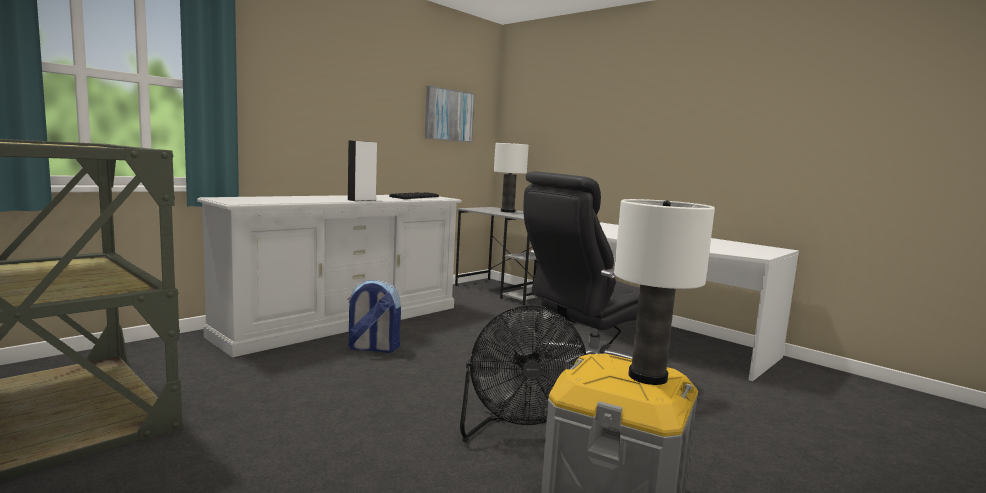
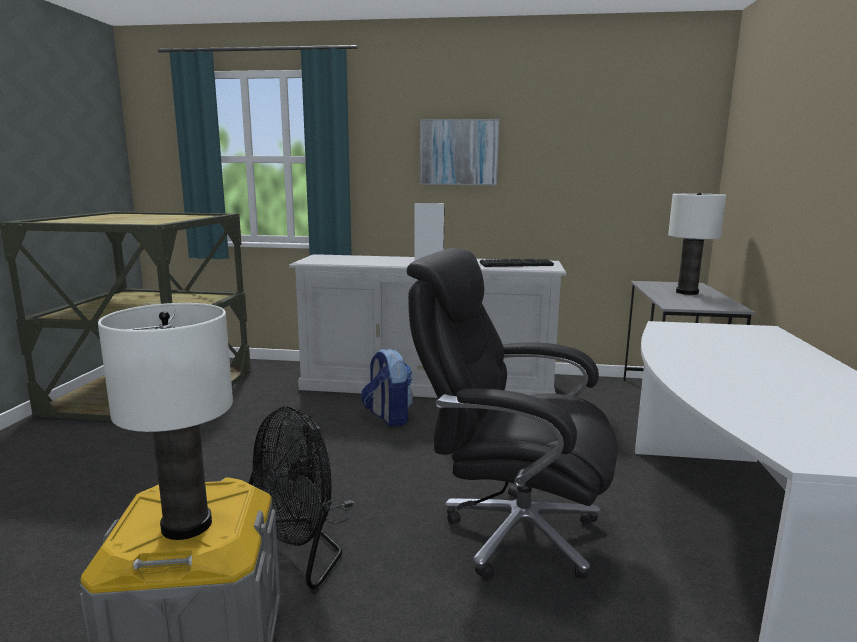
camera: 55 degrees right, 5 degrees up
picture [425,86,475,142] -> picture moved to [420,119,499,185]

